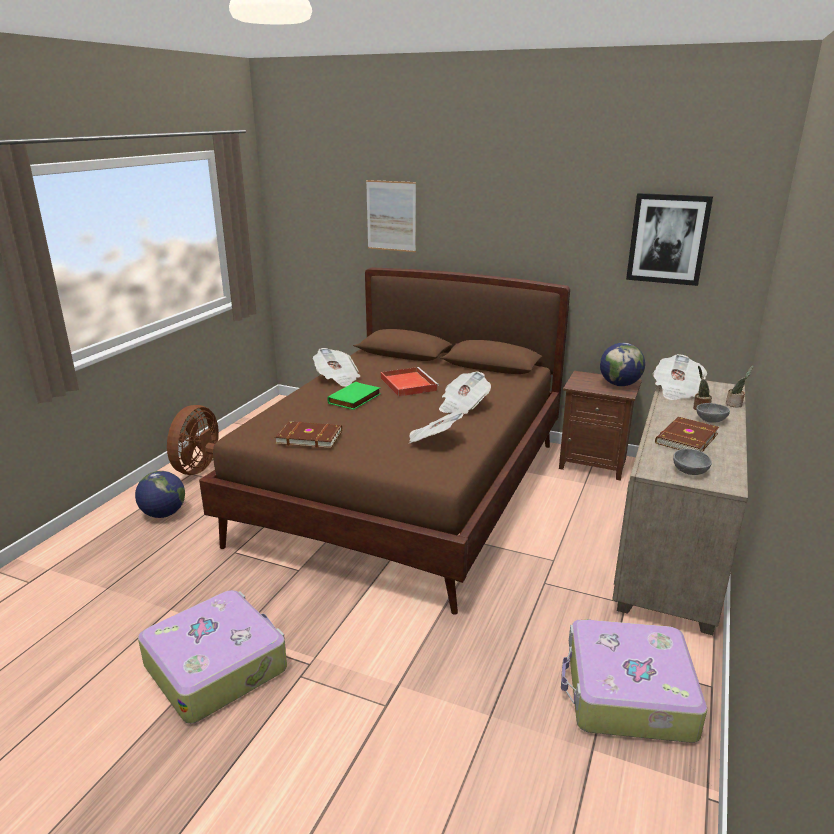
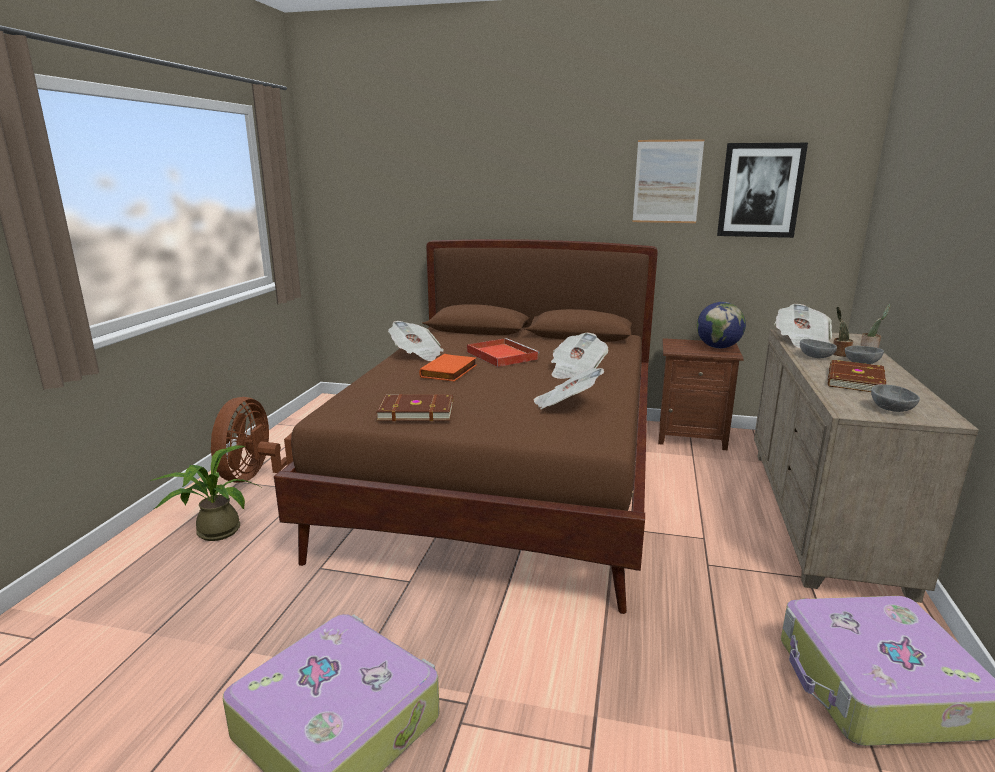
camera: 10 degrees left, 5 degrees down
globe [135,471,185,518] -> potted plant [151,445,263,541]
green book [327,382,381,410] -> orange book [419,354,477,381]
picture [366,180,416,252] -> picture moved to [633,139,704,223]
none -> grey bowl [800,339,837,358]

